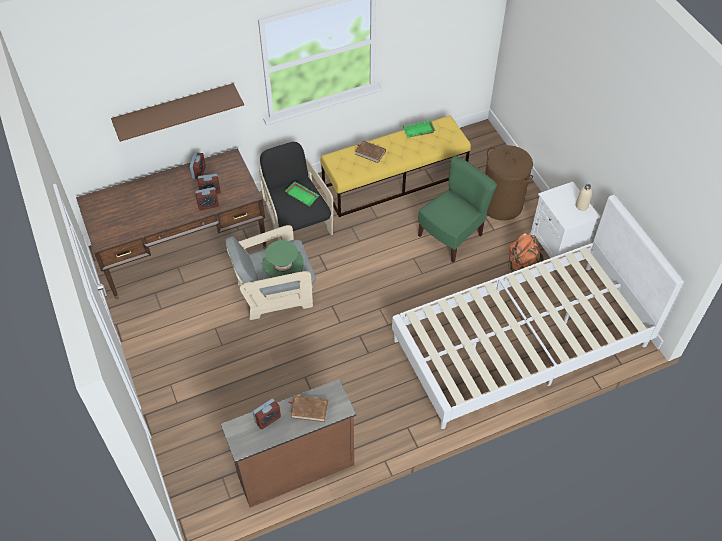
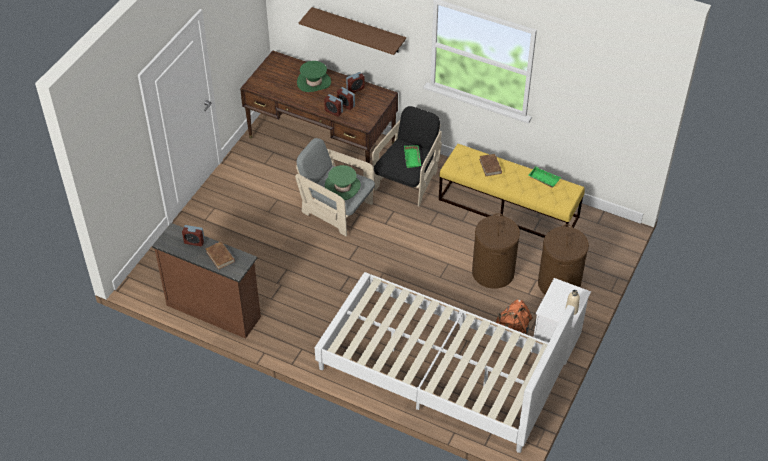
camera: 50 degrees right, 5 degrees down
green chair [418,156,497,263] -> brown laundry basket [472,213,520,289]
none -> green hat [297,61,331,92]

